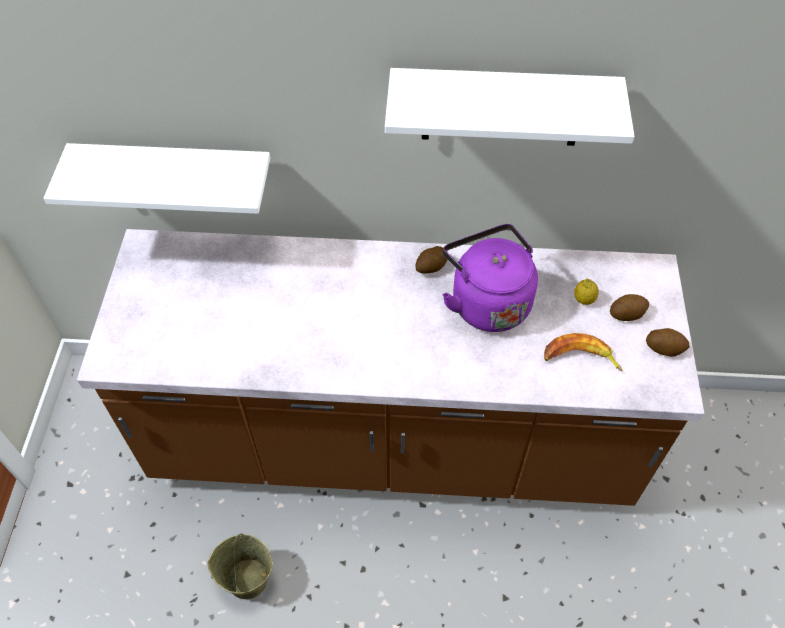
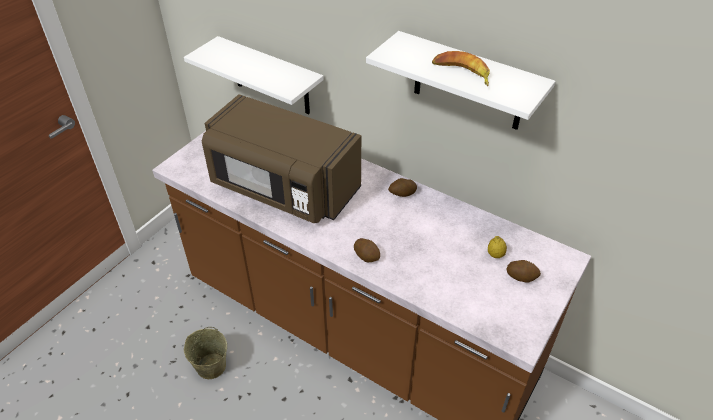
camera: 30 degrees right, 10 degrees down
purple kettle [442,224,538,332] -> none
banana [544,333,623,372] -> banana moved to [432,51,490,86]
potato [646,328,690,357] -> potato moved to [354,238,380,262]
none -> brown microwave [202,94,361,223]

